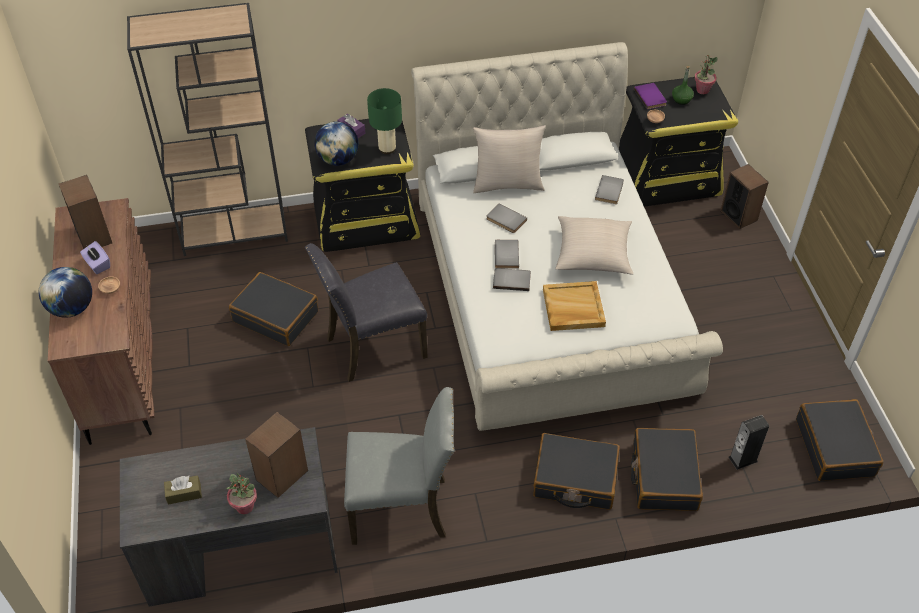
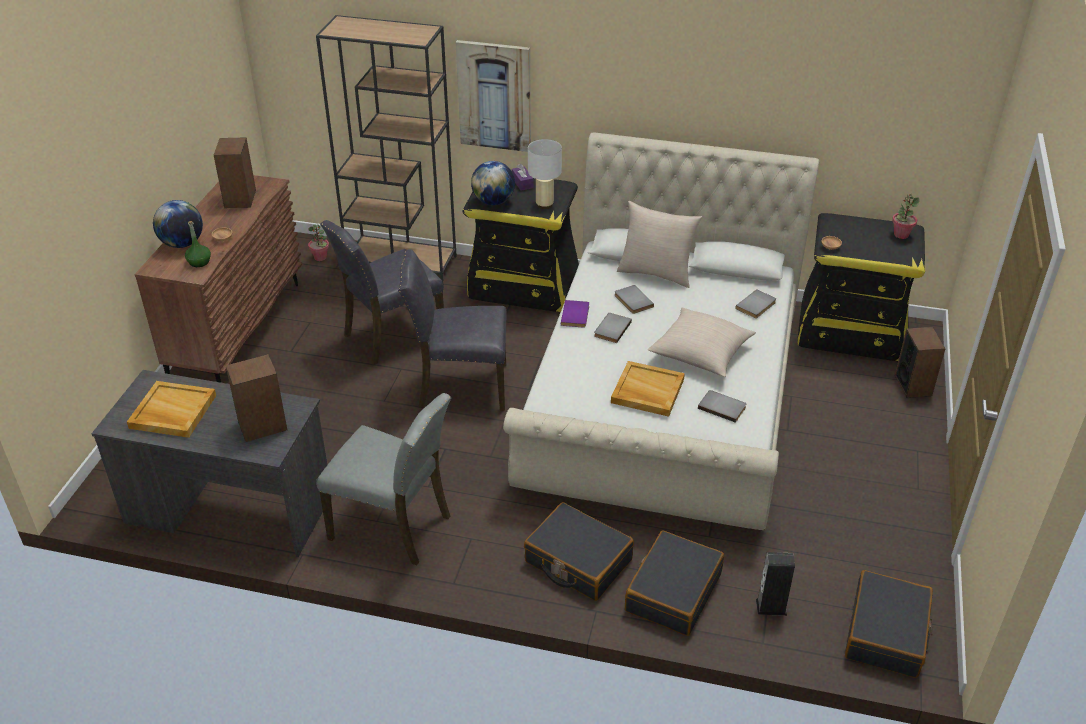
camera: 25 degrees right, 10 degrees down
purple tissue box [80,241,110,274] -> none
brown tissue box [164,475,202,505] -> beige tray [127,381,216,438]
potted plant [226,473,257,514] -> potted plant moved to [308,224,329,261]
black suitcase [229,272,318,346] -> grey chair [320,220,444,365]
green table lamp [367,88,402,154] -> white table lamp [528,139,562,209]
grey book [493,268,531,291] -> grey book moved to [698,390,746,423]
purple book [634,83,667,110] -> purple book moved to [561,300,589,328]
green bottle [672,66,694,105] -> green bottle moved to [185,221,211,267]
none -> picture [456,40,531,152]

